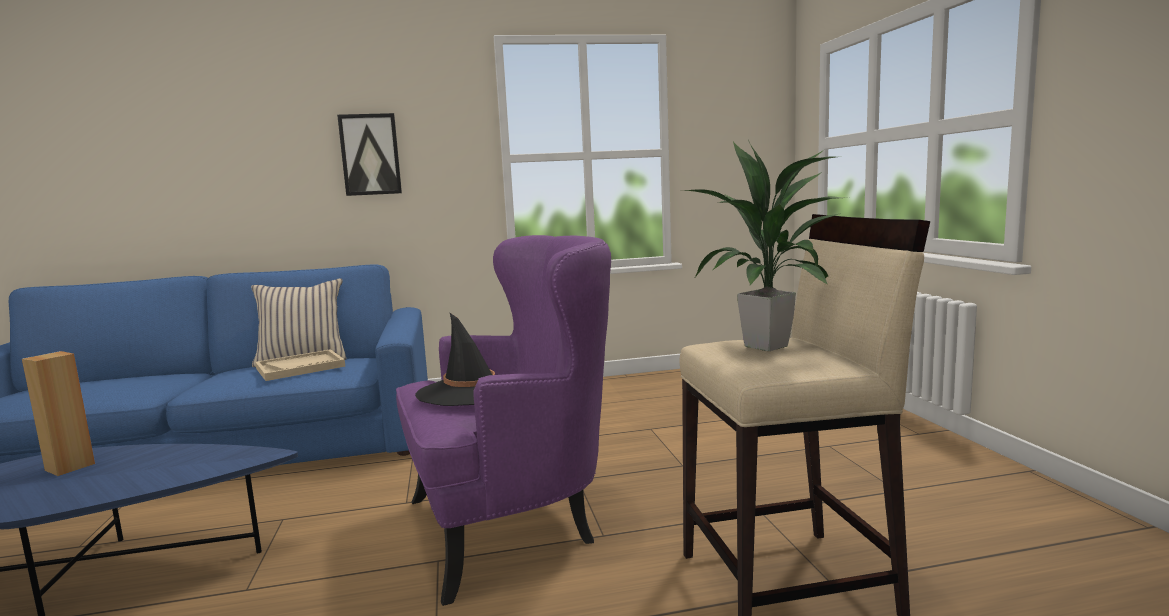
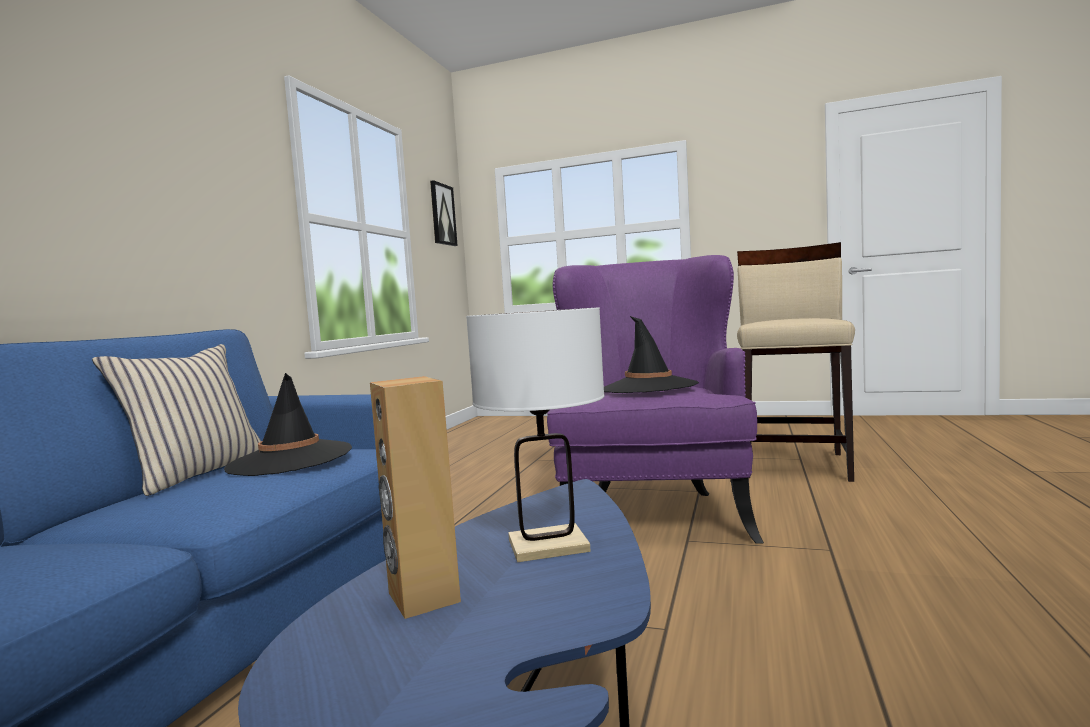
camera: 60 degrees left, 5 degrees down
beige tray [255,349,345,381] -> black hat [224,373,352,476]
picture [337,113,402,196] -> picture moved to [430,180,458,246]
potted plant [678,140,849,351] -> none
none -> white table lamp [466,307,605,562]

